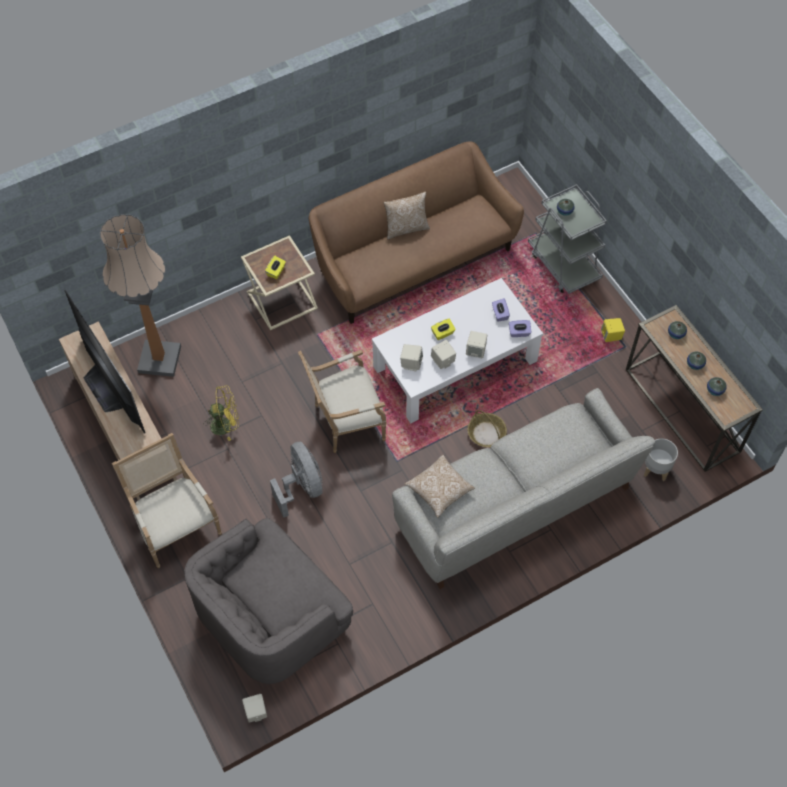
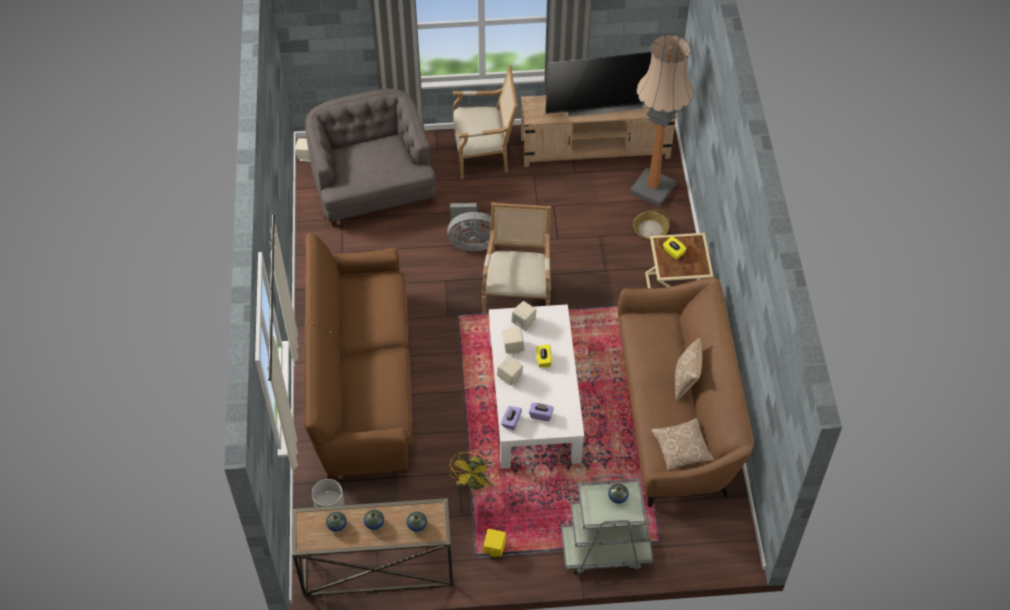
camera: 115 degrees right, 5 degrees down
yellow fan [205,386,239,441] -> yellow fan moved to [449,452,498,491]
grey sofa [392,388,655,589] -> brown sofa [304,233,413,479]
pillow [404,455,475,518] -> pillow moved to [651,418,714,471]
basket [467,410,507,447] -> basket moved to [633,210,670,241]

